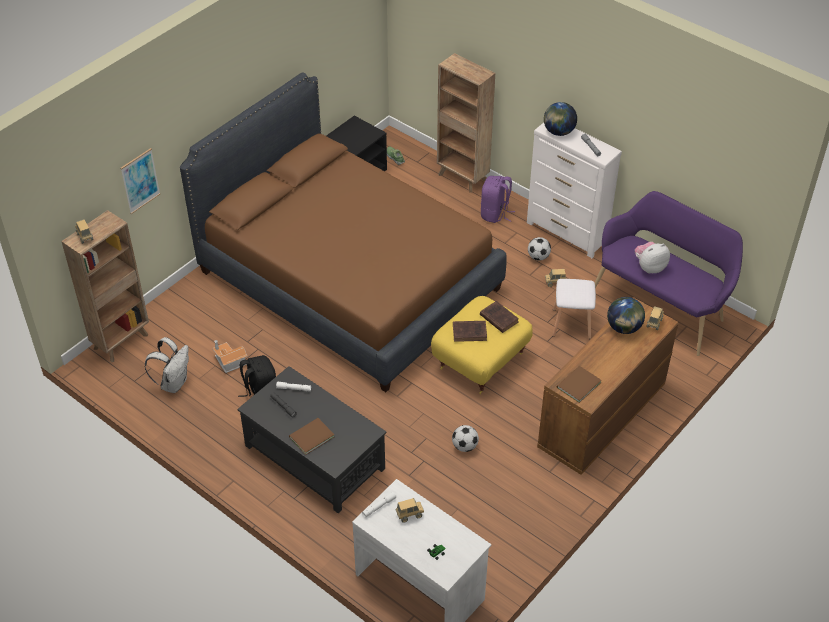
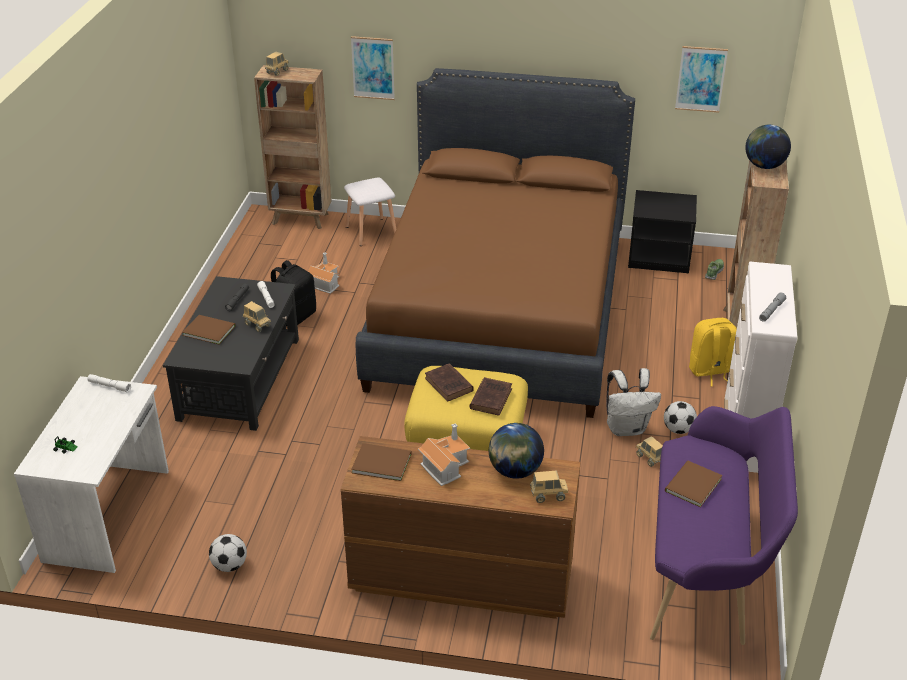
camera: 60 degrees right, 10 degrees down
white backpack [145,337,189,393] -> white backpack moved to [606,368,661,436]
toy truck [396,498,424,523] -> toy truck moved to [243,301,271,332]
football [452,425,479,452] -> football moved to [209,534,247,572]
purple backpack [481,176,515,223] -> yellow backpack [689,318,737,387]
globe [544,102,577,136] -> globe moved to [745,125,791,169]
white stool [552,279,596,339] -> white stool moved to [344,177,396,246]
plush toy [635,242,670,273] -> brown book [665,461,723,507]
none -> toy house [418,424,470,486]
none -> picture [675,46,728,113]

